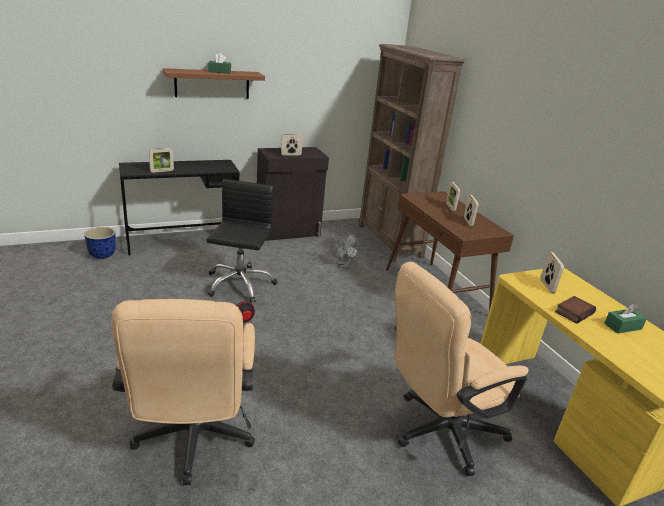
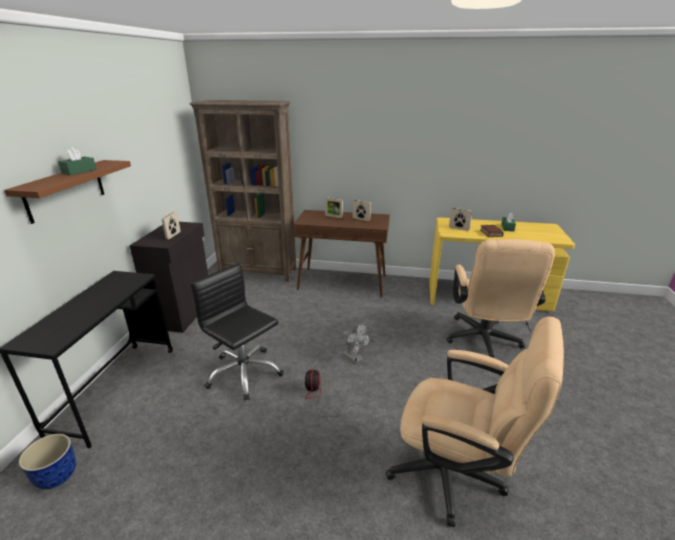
camera: 55 degrees left, 0 degrees up
picture frame [149,148,174,173] -> none
grey fan [331,232,360,269] -> grey fan moved to [342,323,370,363]

